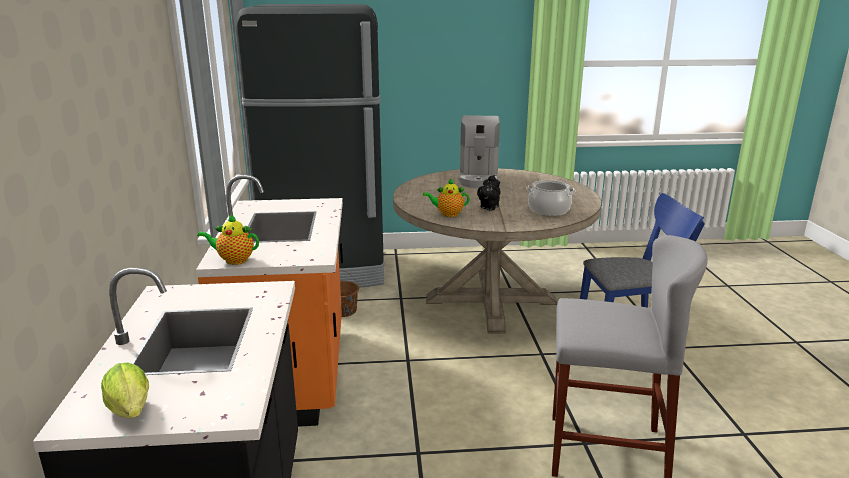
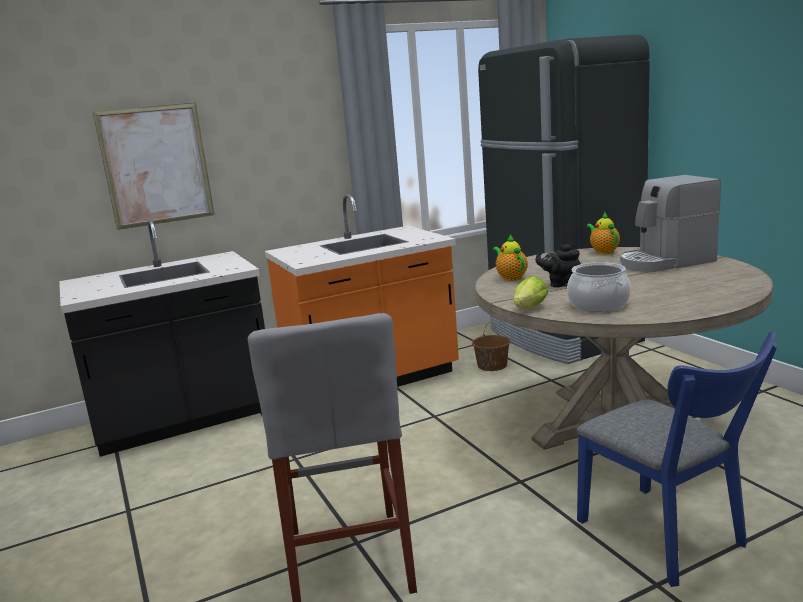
camera: 70 degrees right, 5 degrees down
lettuce [101,363,149,418] -> lettuce moved to [514,276,548,308]
teapot [197,214,259,265] -> teapot moved to [587,212,620,254]
none -> picture [93,103,214,230]

